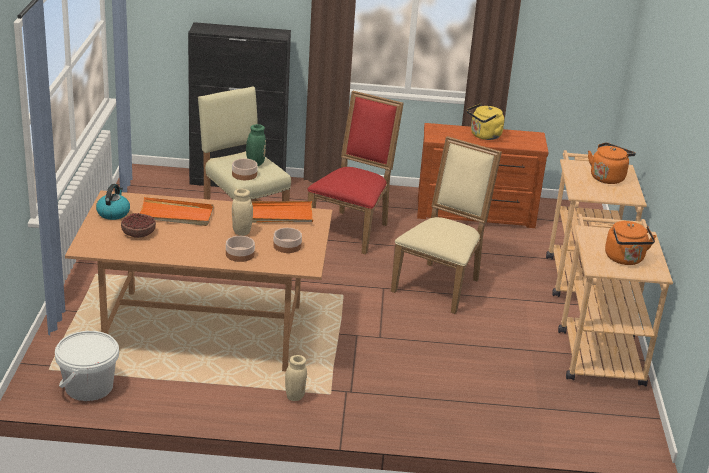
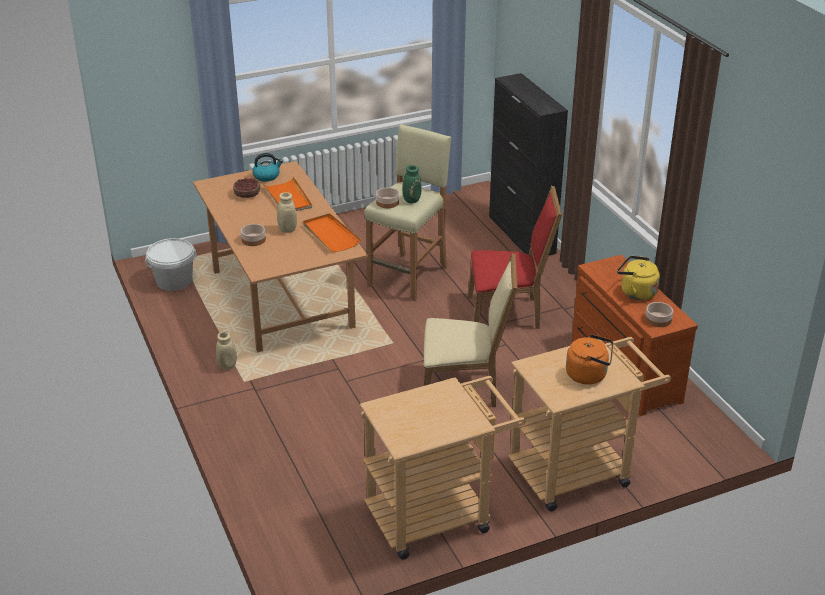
camera: 65 degrees right, 5 degrees up
bowl [273,228,302,253] -> bowl moved to [645,302,673,327]
orange kettle [605,221,656,265] -> none

